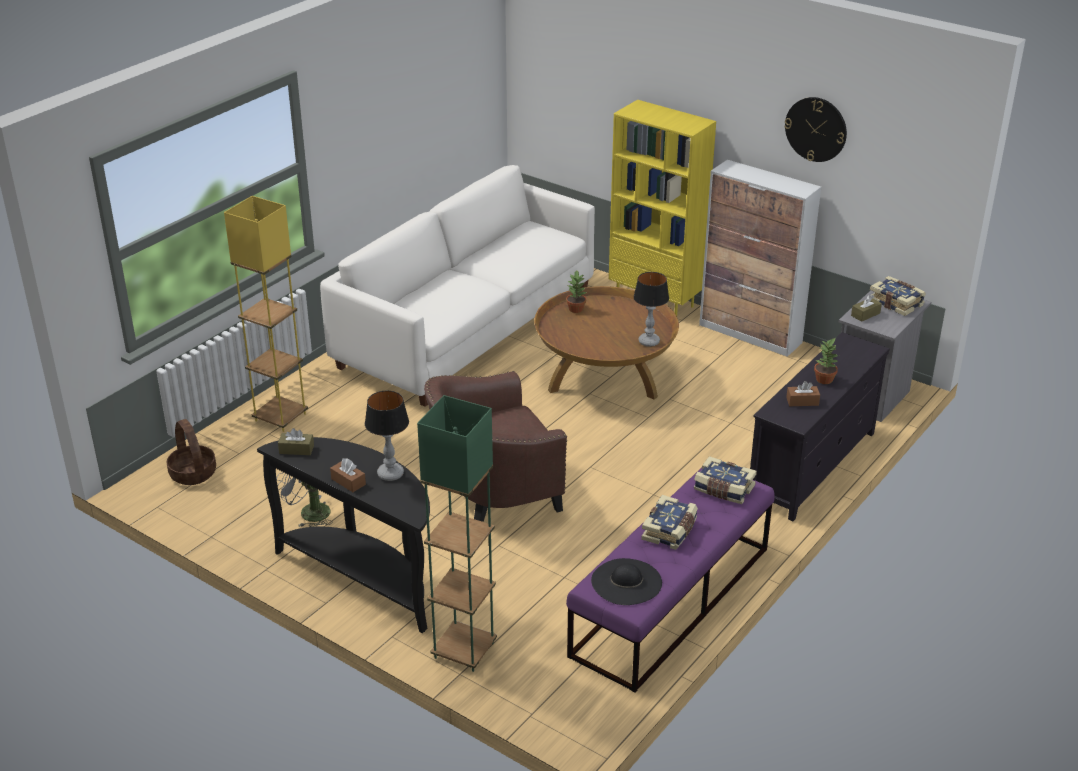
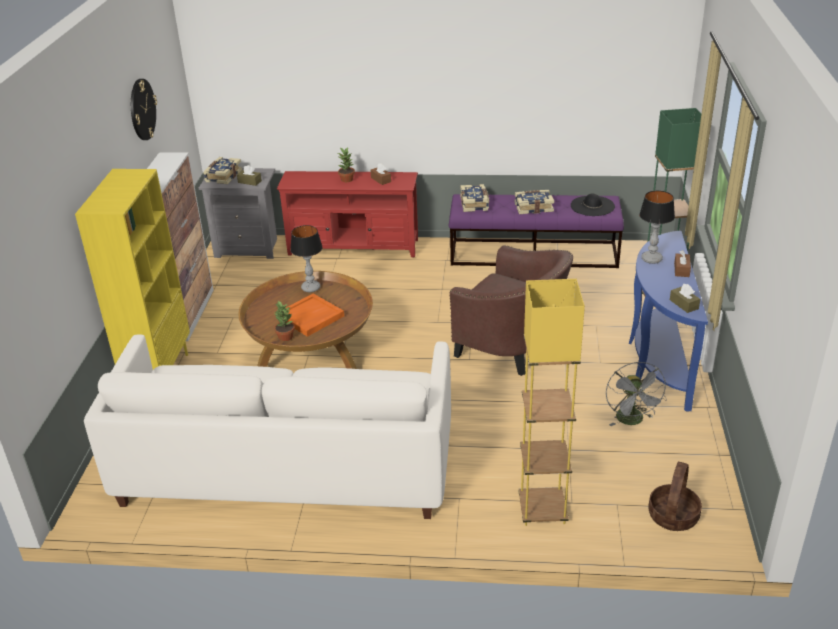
camera: 120 degrees left, 0 degrees up
black console table [257,437,430,633] -> blue console table [629,231,708,412]
black tv stand [750,332,890,521] -> red tv stand [277,171,418,257]
none -> orange tray [286,293,344,337]

